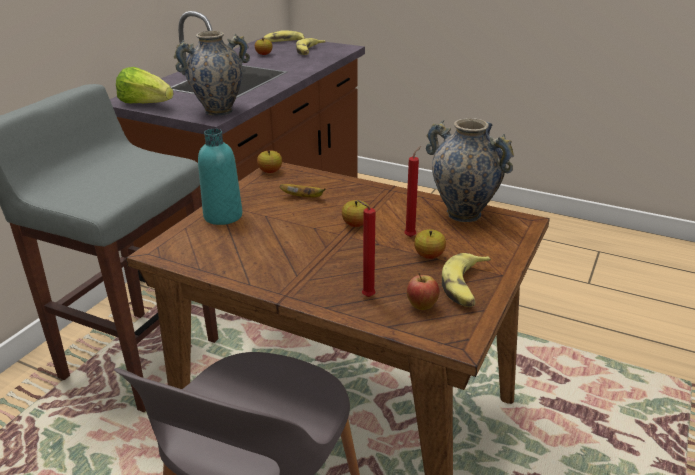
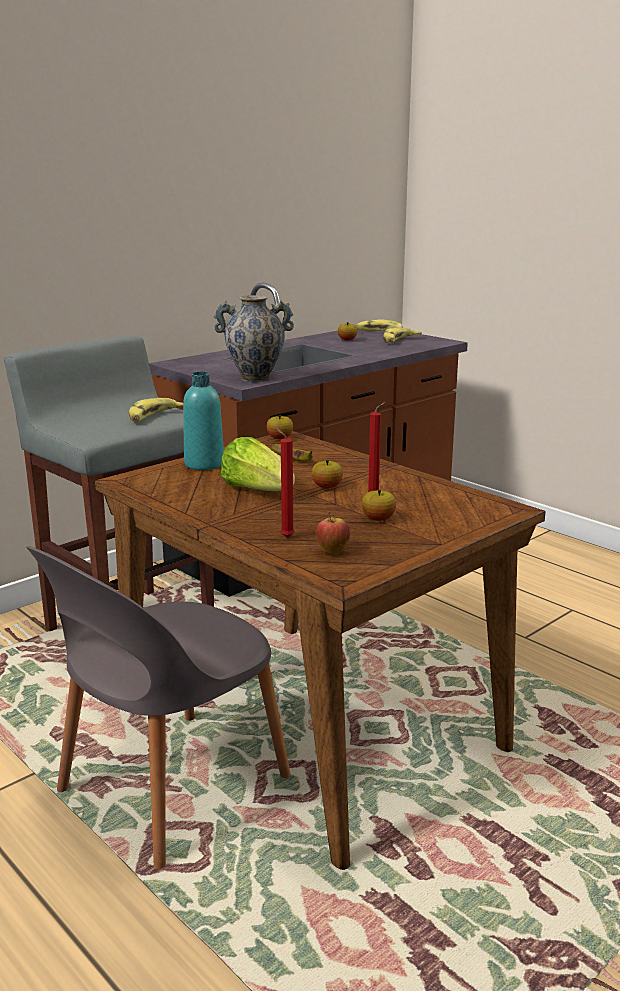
camera: 20 degrees right, 10 degrees down
lettuce [116,67,173,104] -> lettuce moved to [221,437,295,491]
vase [426,118,514,222] -> none
banana [442,253,491,307] -> banana moved to [129,398,183,422]

